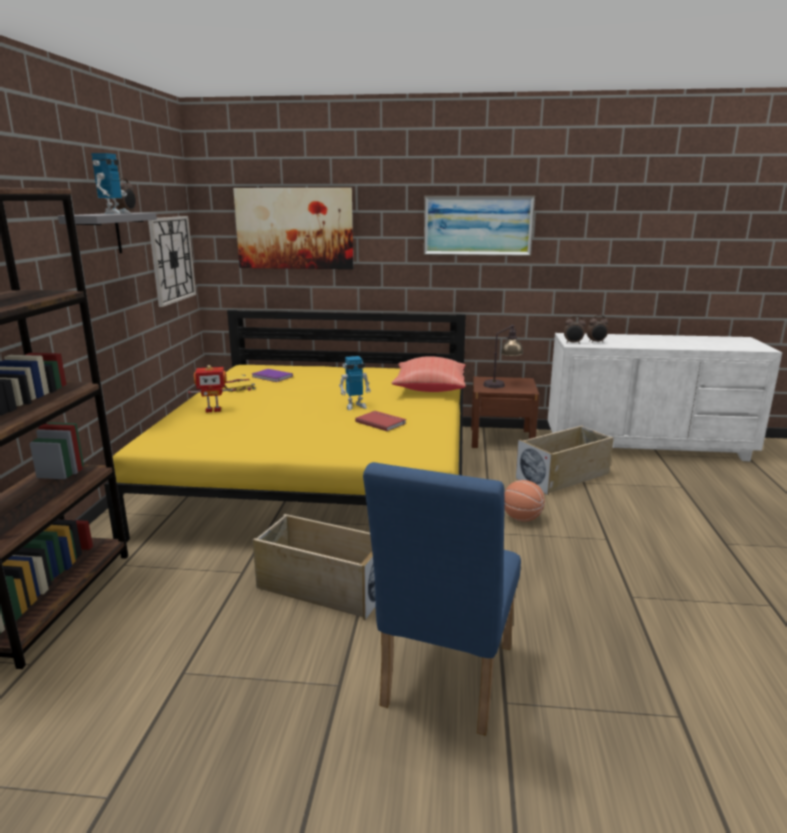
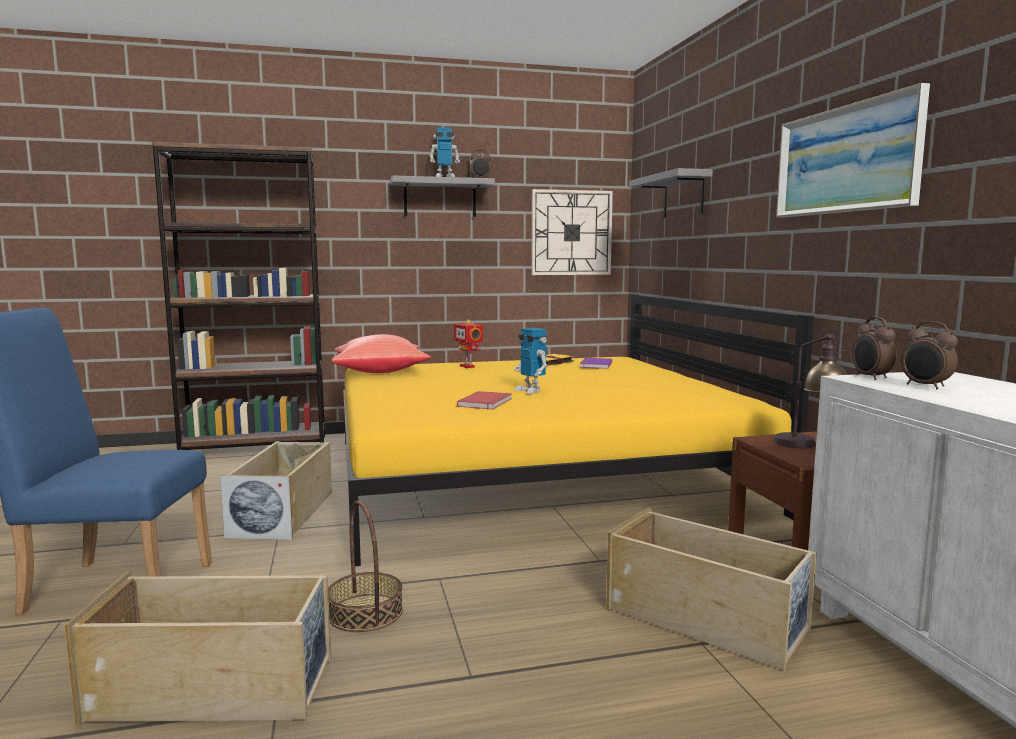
camera: 70 degrees right, 10 degrees down
picture [233,188,353,269] -> grey shelf [629,168,713,218]
red pillow [391,356,465,392] -> red pillow moved to [332,334,431,373]
basketball [504,480,545,521] -> none
none -> beige storage box [64,572,331,727]
none -> basket [328,501,403,632]

